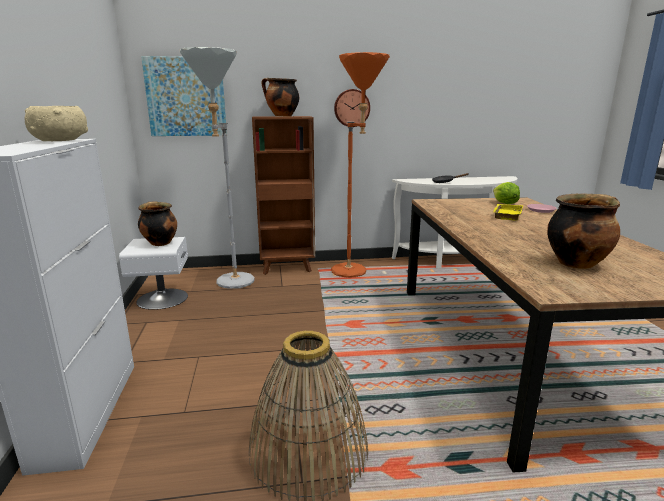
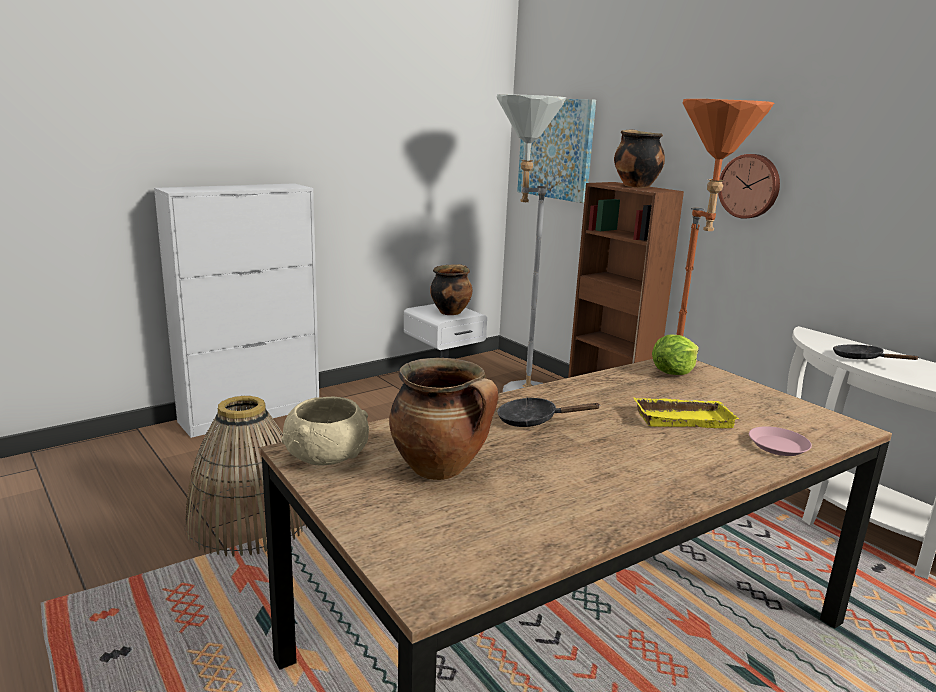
camera: 60 degrees right, 0 degrees up
beige bowl [25,106,88,141] -> beige bowl moved to [281,397,369,465]
lettuce [493,182,520,204] -> lettuce moved to [652,334,699,375]
none -> black frying pan [497,398,601,427]

